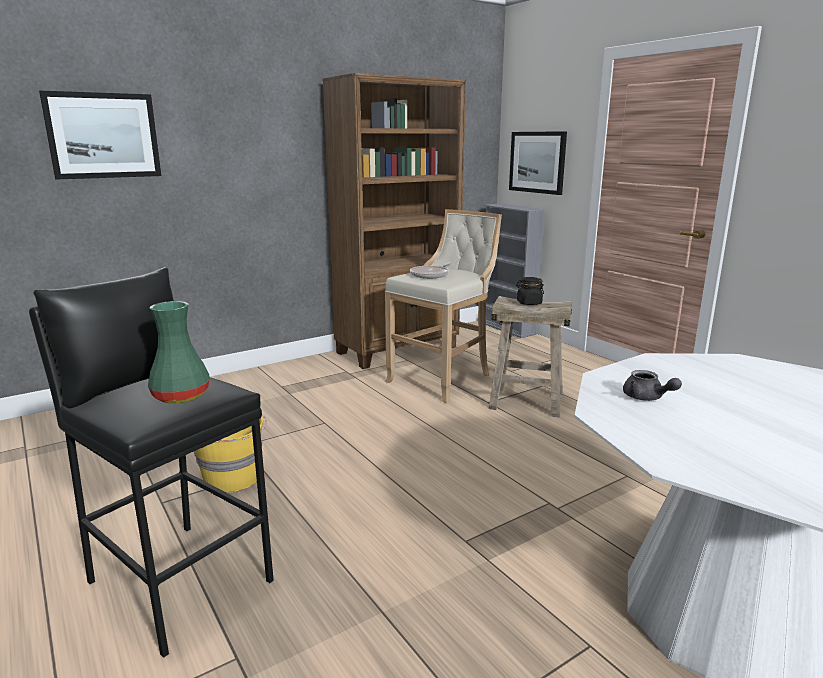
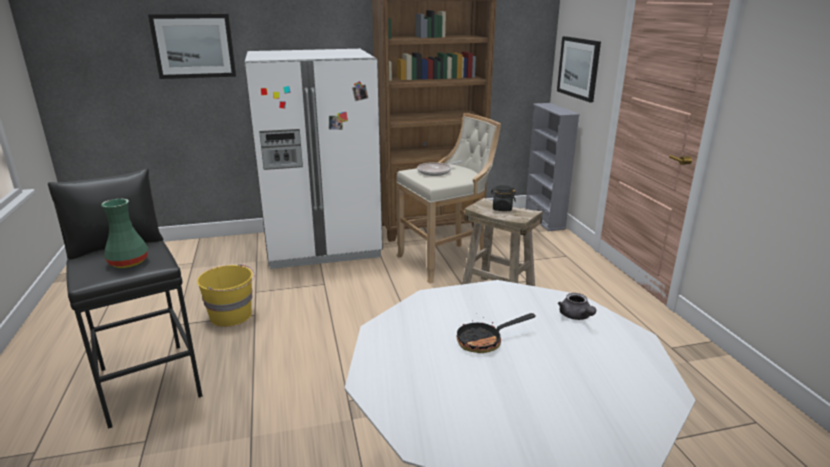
camera: 20 degrees right, 5 degrees up
grey teapot [623,370,682,401] -> grey teapot moved to [558,293,596,320]
none -> white fridge [244,49,383,269]
none -> frying pan [457,313,535,353]

